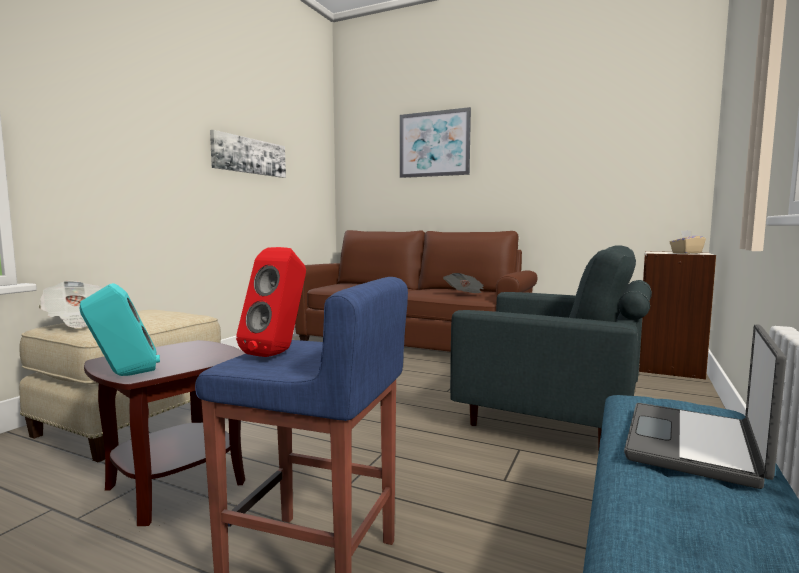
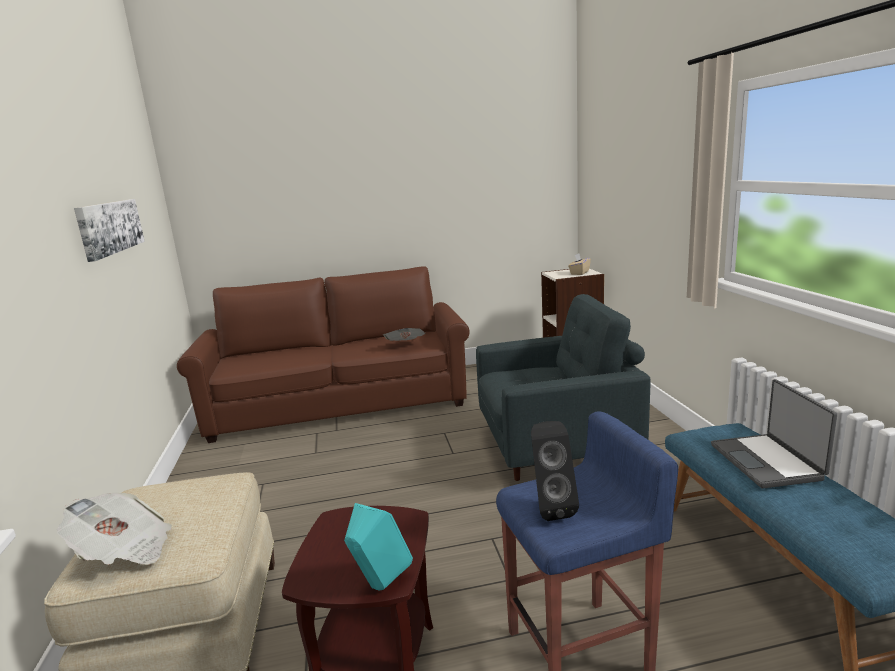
camera: 35 degrees left, 10 degrees up
red speaker [236,247,306,357] -> black speaker [531,421,579,521]
picture [400,107,471,178] -> none

